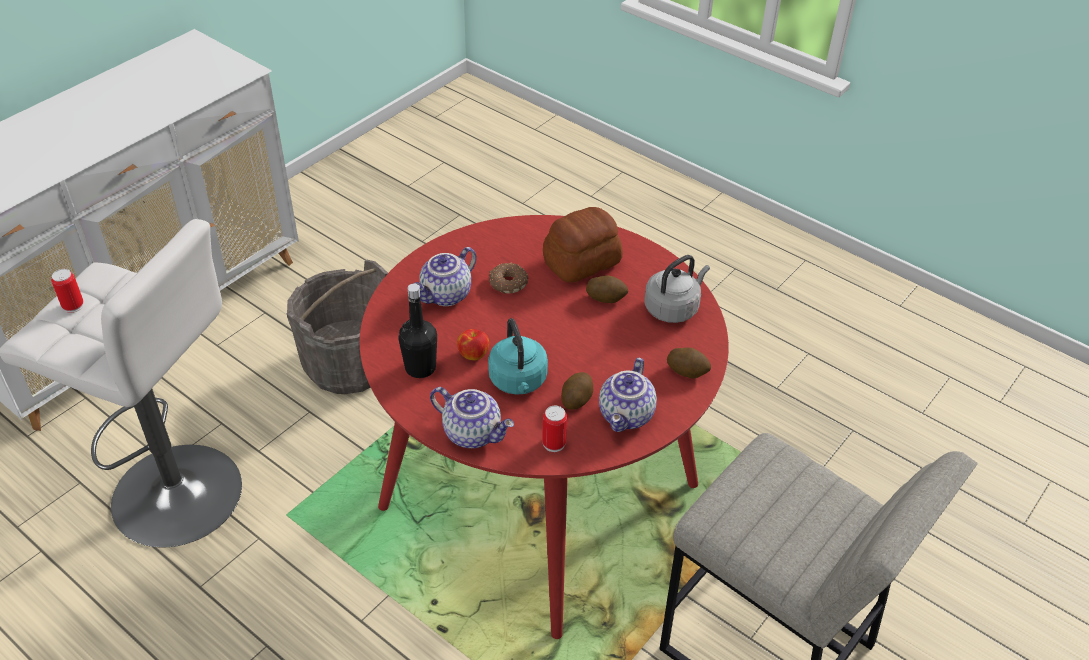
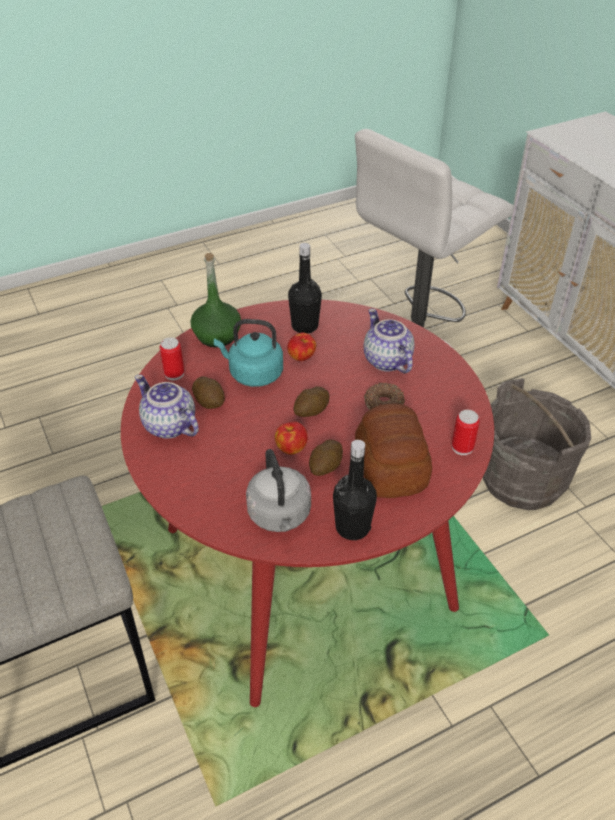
camera: 115 degrees right, 0 degrees up
can [51,269,84,313] -> can moved to [452,410,480,455]
teapot [430,387,514,448] -> green bottle [190,253,241,347]
potato [667,348,711,378] -> potato moved to [294,386,330,417]
none -> apple [275,422,308,455]
none -> black bottle [333,440,377,540]

